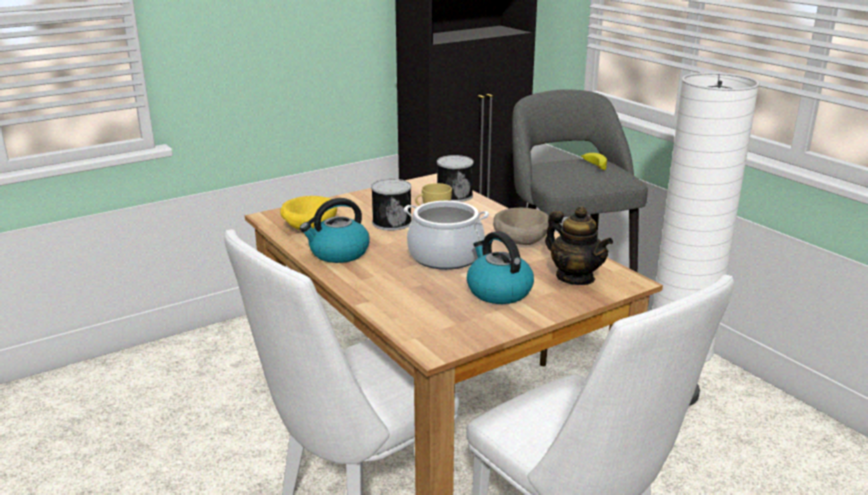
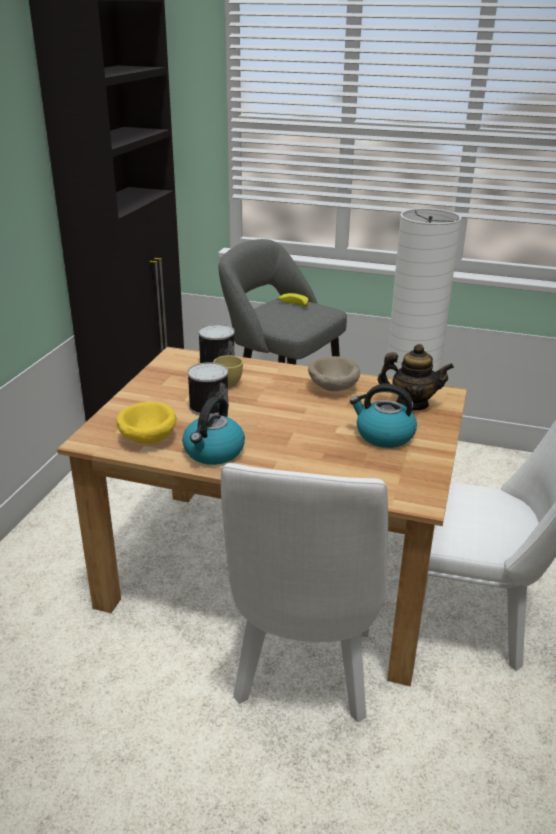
camera: 40 degrees left, 5 degrees up
cooking pot [404,201,489,270] -> none

